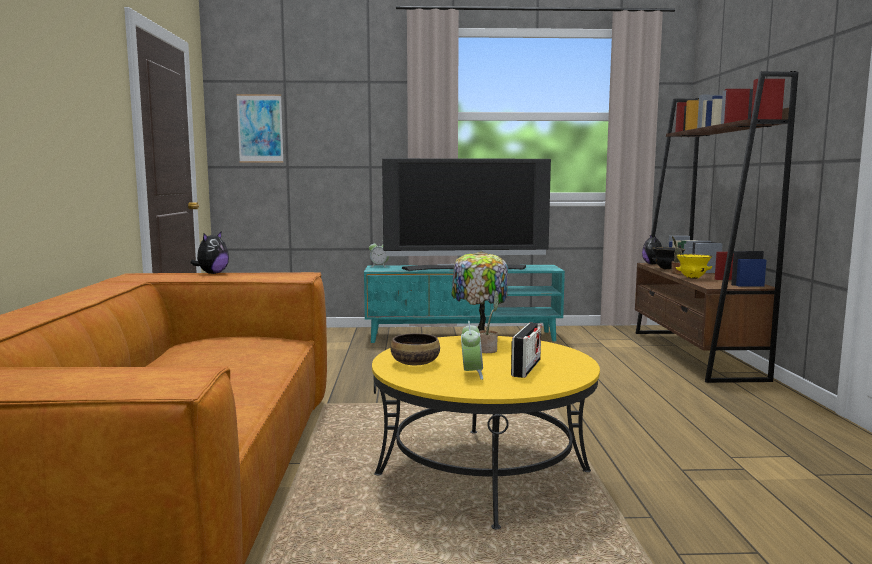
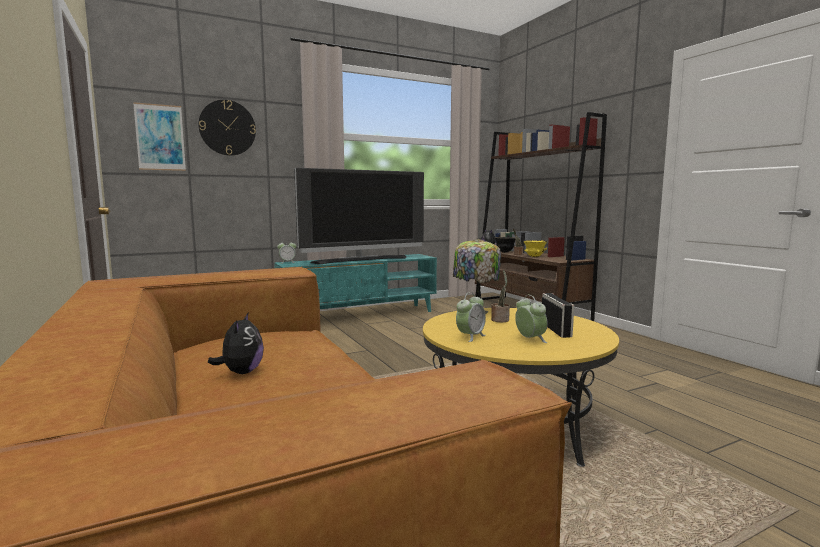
camera: 25 degrees left, 0 degrees up
plush toy [191,232,229,274] -> plush toy moved to [208,313,264,374]
bowl [390,333,440,365] -> alarm clock [456,292,486,342]
none -> wall clock [198,100,256,156]

